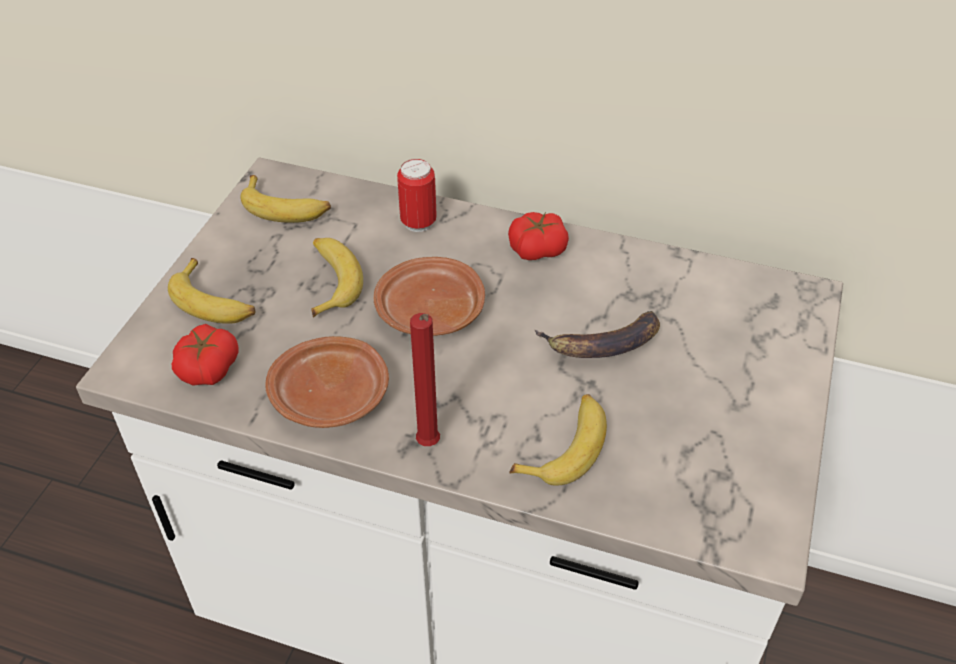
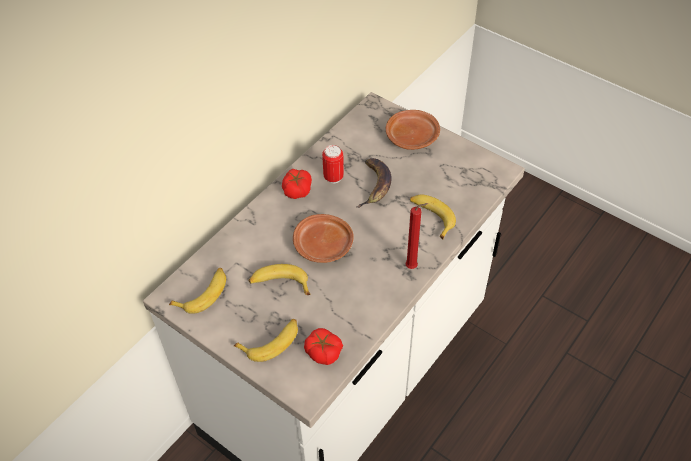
camera: 70 degrees left, 5 degrees up
brown plate [266,336,389,428] -> brown plate moved to [386,110,440,150]
can [397,159,437,232] -> can moved to [322,145,344,183]

